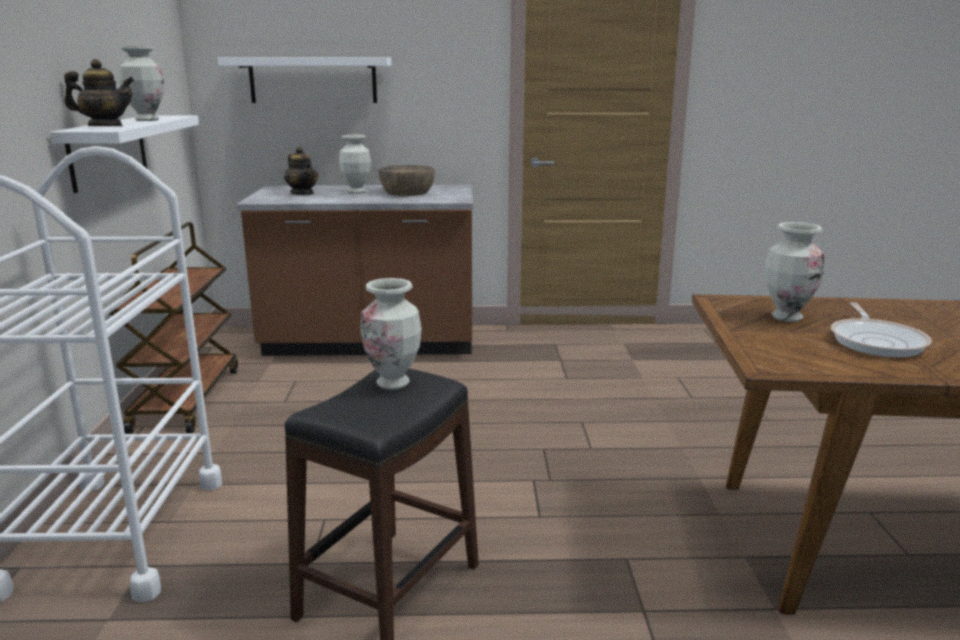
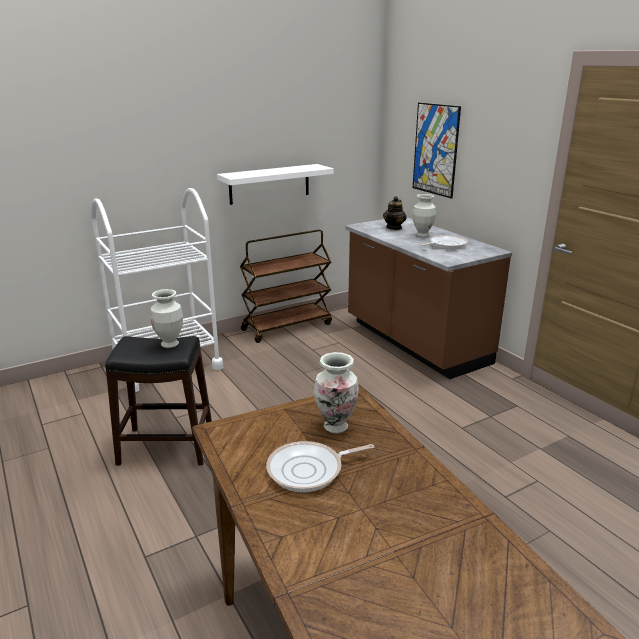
camera: 60 degrees right, 5 degrees up
teapot [64,59,134,126] -> none
vase [119,46,164,121] -> none
white shelf [218,57,392,103] -> picture [413,103,461,199]
brown bowl [379,165,435,196] -> frying pan [420,235,468,249]

